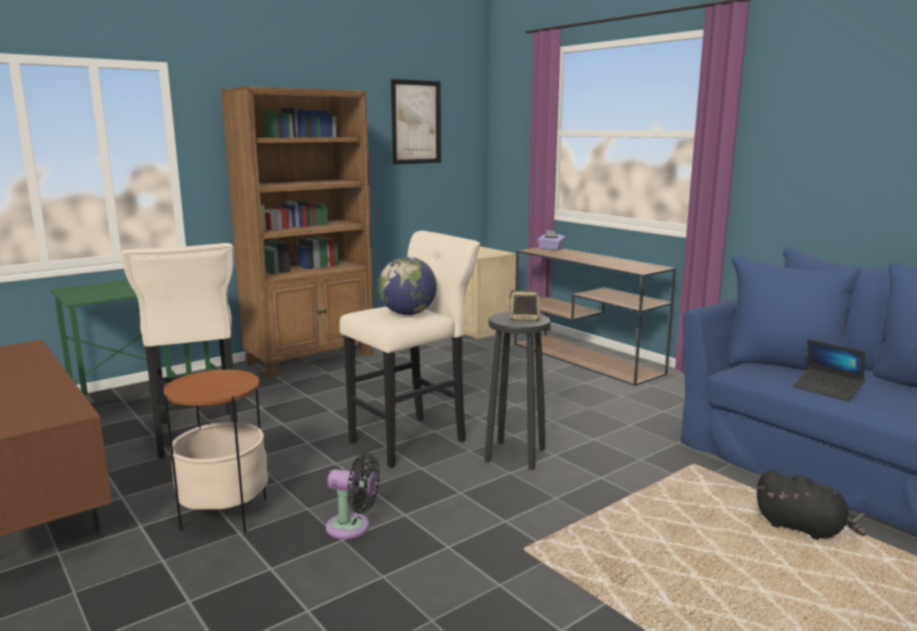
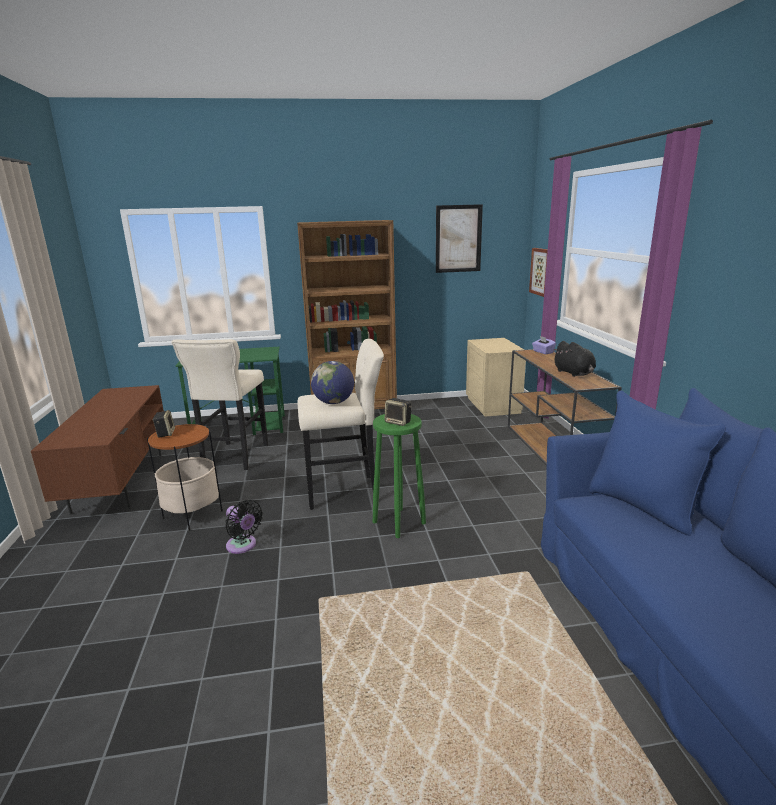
camera: 30 degrees right, 5 degrees up
black stool [485,312,550,470] -> green stool [373,414,426,538]
black plush toy [756,470,866,540] -> black plush toy moved to [553,341,596,377]
laptop [793,339,865,402] -> none
none -> speaker [152,410,175,438]
none -> picture [529,248,548,297]

